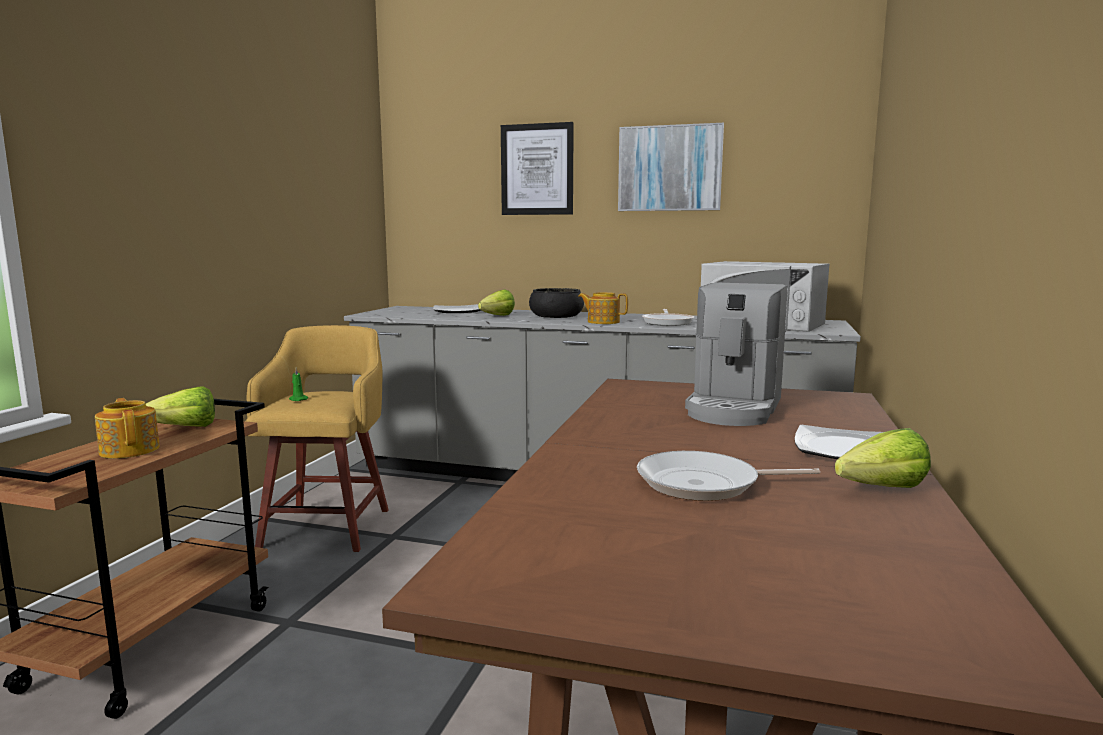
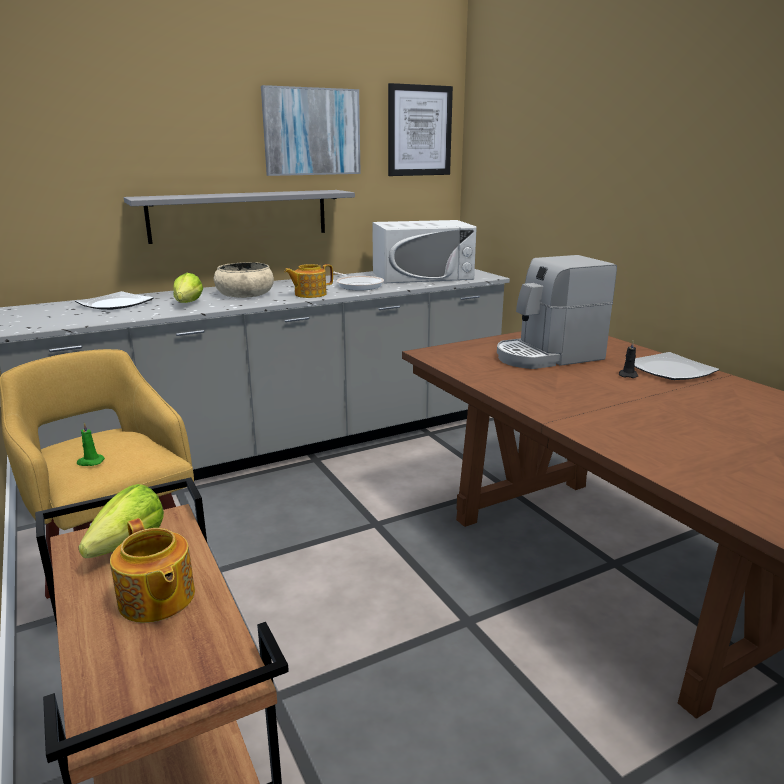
camera: 45 degrees left, 10 degrees up
teapot [95,398,160,459] -> teapot turned 135 degrees counterclockwise [110,518,195,623]
picture [501,122,574,215] -> picture moved to [388,83,453,176]
black bowl [529,288,584,318] -> beige bowl [214,262,274,298]
frying pan [637,451,820,501] -> none
coffee machine [685,282,787,426] -> coffee machine turned 90 degrees clockwise [497,255,617,369]
lettuce [835,428,931,488] -> none
none -> grey shelf [124,190,355,244]
none -> black candle [619,341,638,378]

